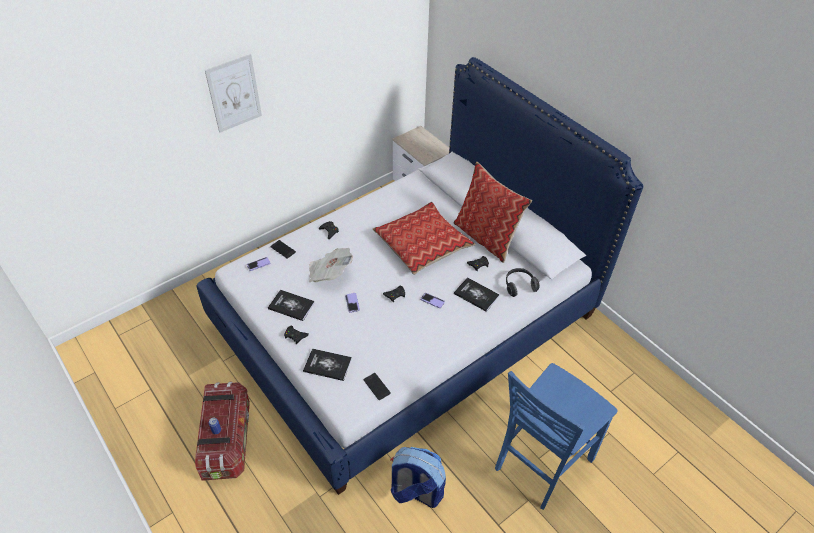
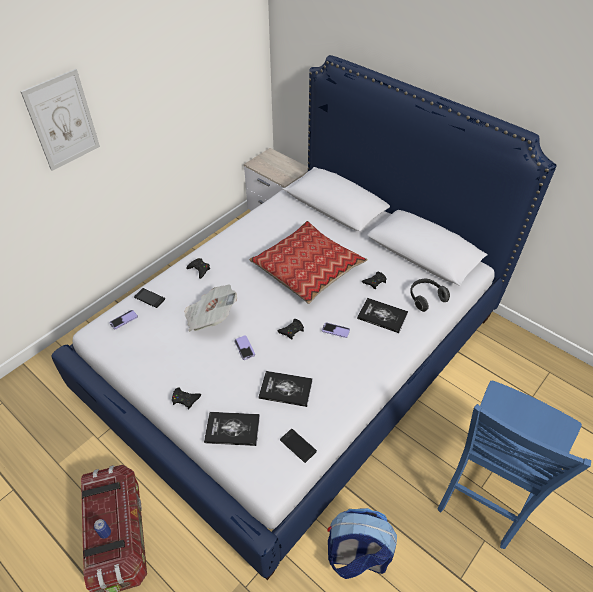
camera: 10 degrees left, 0 degrees up
book [268,290,315,321] -> book moved to [259,371,313,407]
pillow [453,162,532,263] -> none

